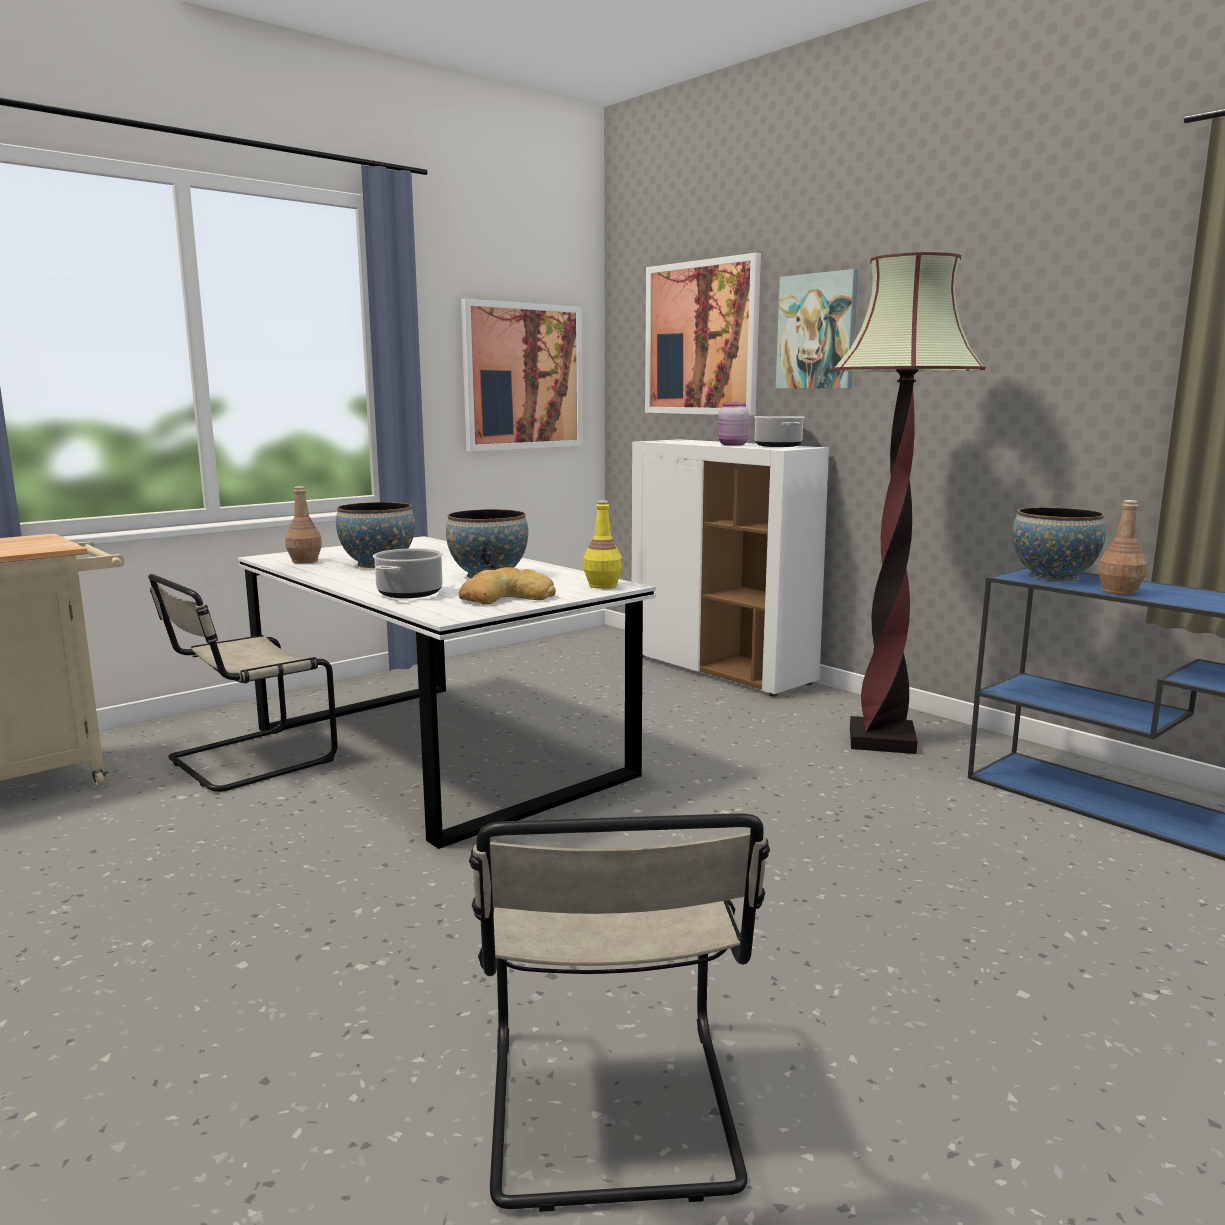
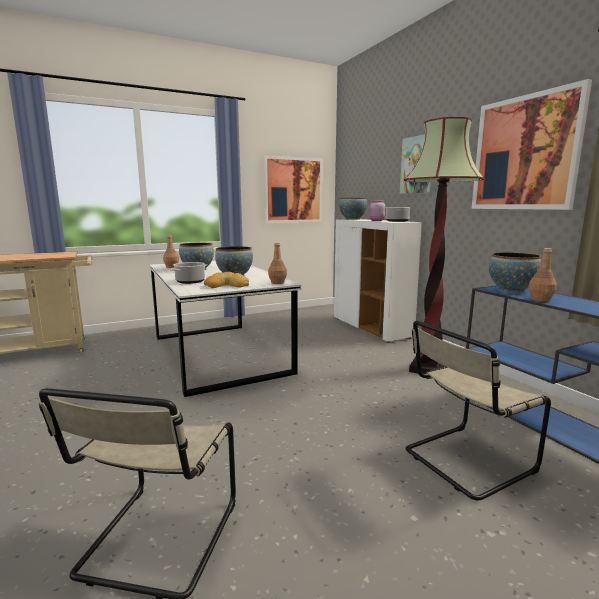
camera: 15 degrees right, 0 degrees up
beige chair [148,574,338,792] -> beige chair moved to [406,321,551,501]
yellow bottle [583,500,623,589] -> brown bottle [268,243,287,284]
picture [645,253,761,416] -> picture moved to [472,79,592,210]
none -> bowl [339,198,367,220]

